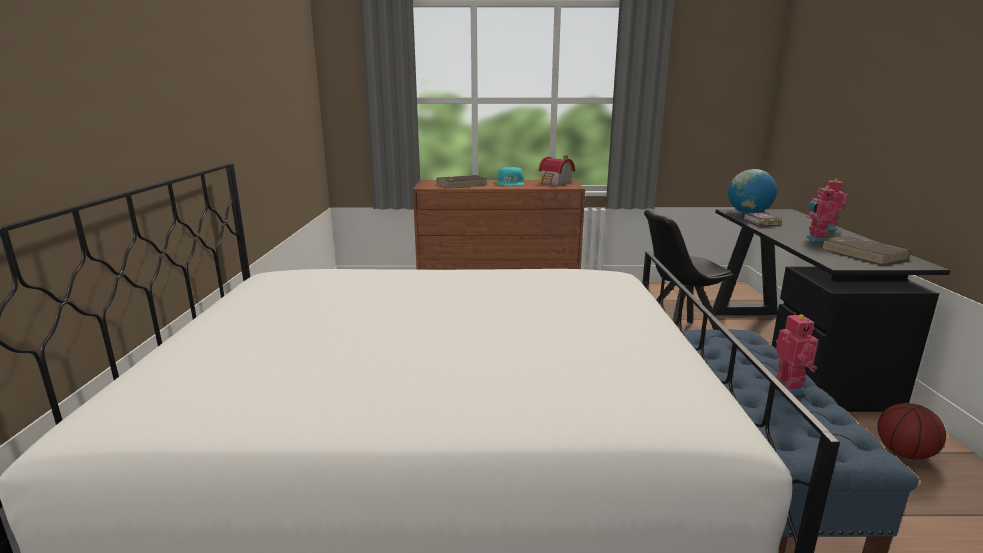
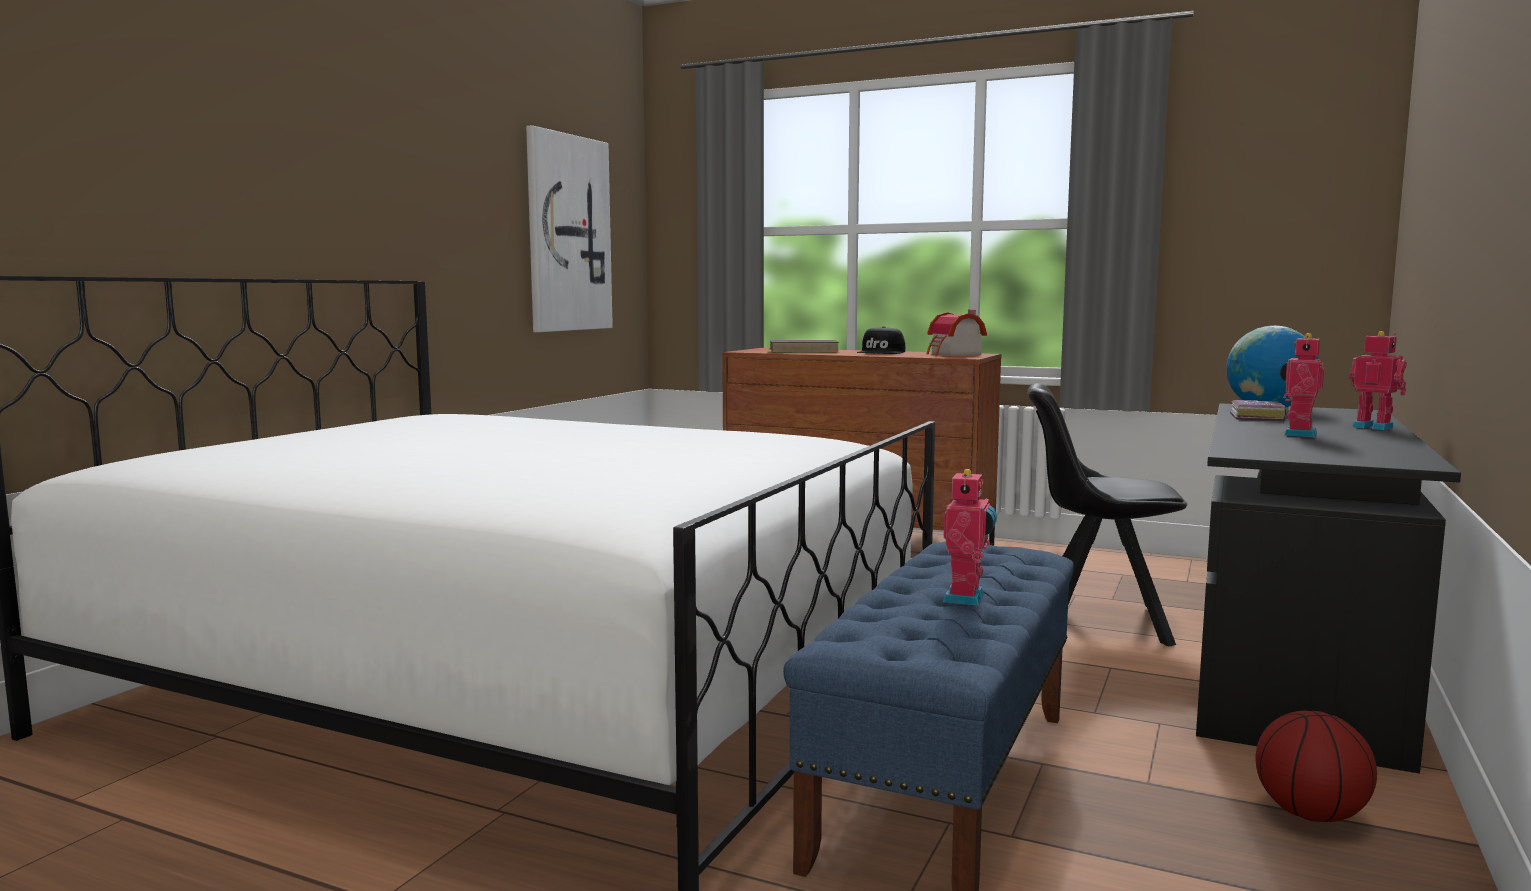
camera: 25 degrees right, 10 degrees down
turquoise cap [497,166,524,186] -> black cap [857,326,905,354]
brown book [821,236,911,264] -> none
none -> picture [526,126,613,332]

